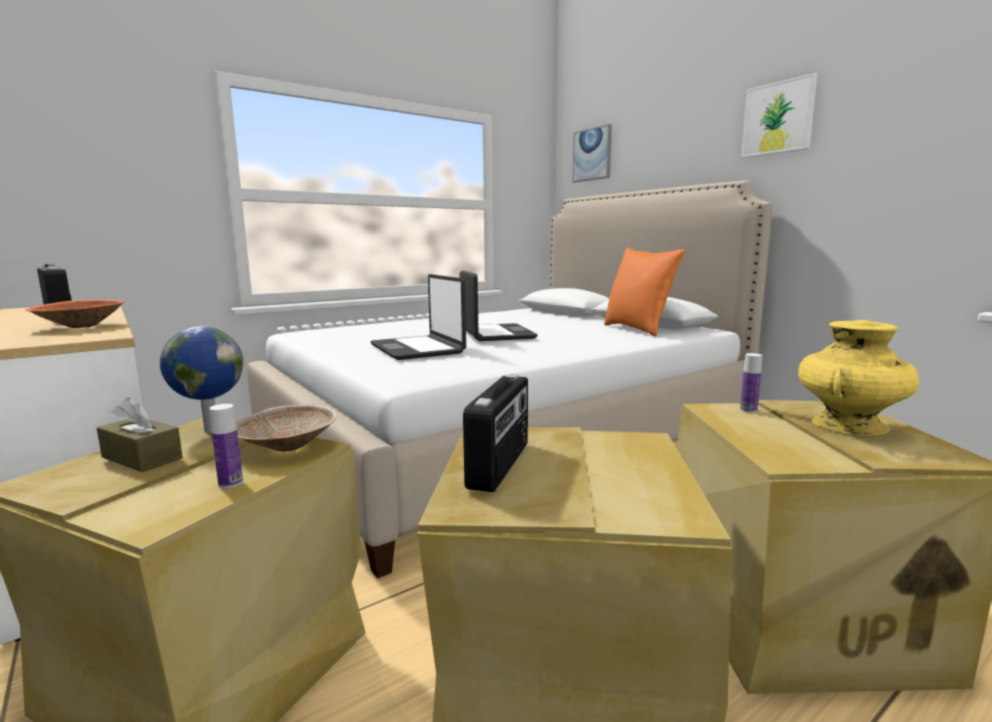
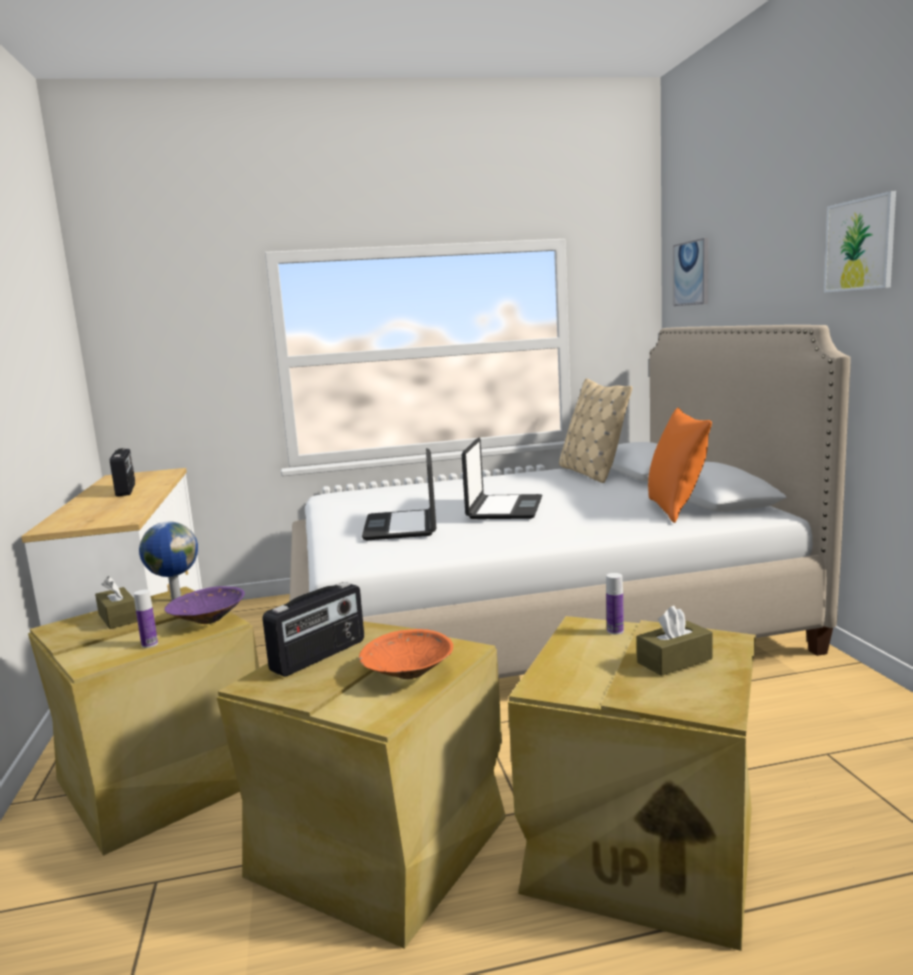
camera: 25 degrees right, 0 degrees up
orange bowl [25,300,125,328] -> orange bowl moved to [359,629,453,679]
beige bowl [236,404,337,452] -> purple bowl [164,586,245,624]
yellow vase [798,320,919,436] -> brown tissue box [637,606,713,676]
none -> beige pillow [559,378,632,483]

